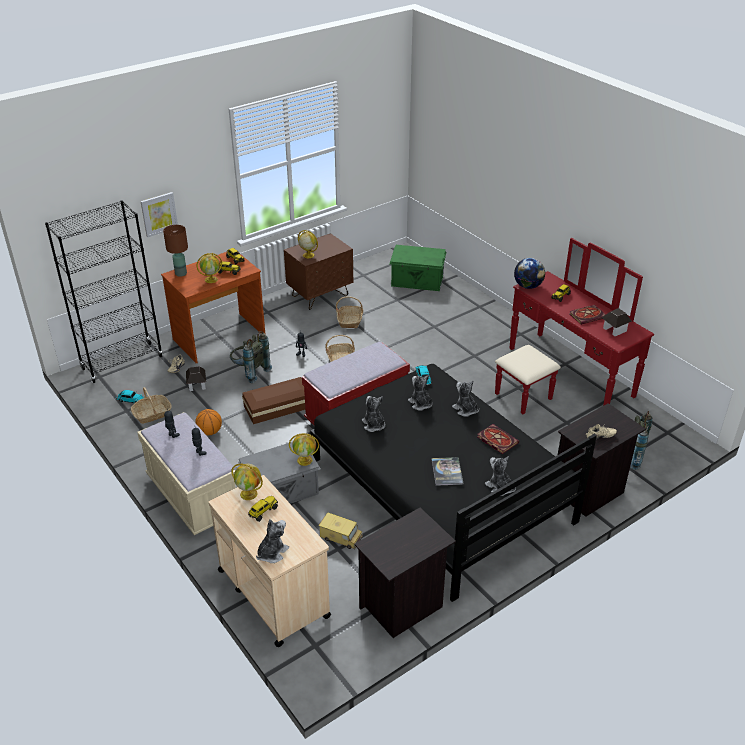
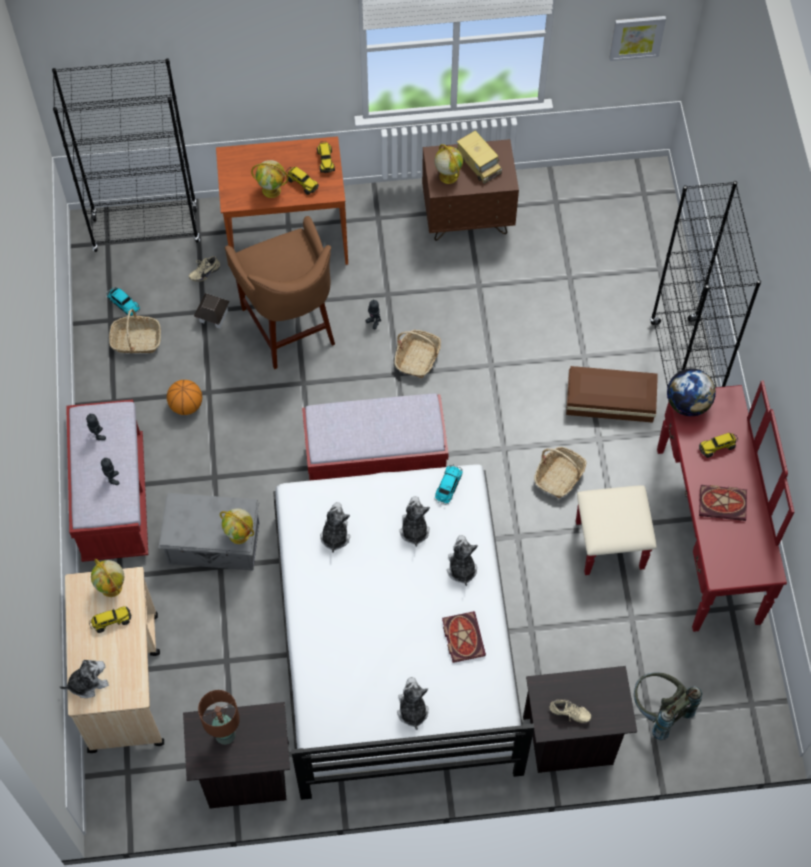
camera: 30 degrees right, 25 degrees up
beige bench [137,412,236,535] -> red bench [66,399,148,562]
picture [141,192,178,237] -> picture moved to [609,16,666,61]
brown table lamp [163,225,188,277] -> brown table lamp moved to [198,690,240,745]
grey backpack [230,331,272,383] -> brown stool [225,216,335,370]
brown storage box [242,377,305,424] -> brown storage box moved to [566,366,658,423]
black bed [310,364,597,602] -> white bed [273,464,534,800]
toy truck [318,512,363,549] -> toy truck moved to [457,131,502,184]
basket [336,296,363,328] -> basket moved to [534,447,587,498]
green storage box [389,245,446,291] -> none
book [432,457,463,486] -> none
toy house [602,308,632,336] -> none
none -> black bookcase [650,181,761,387]

